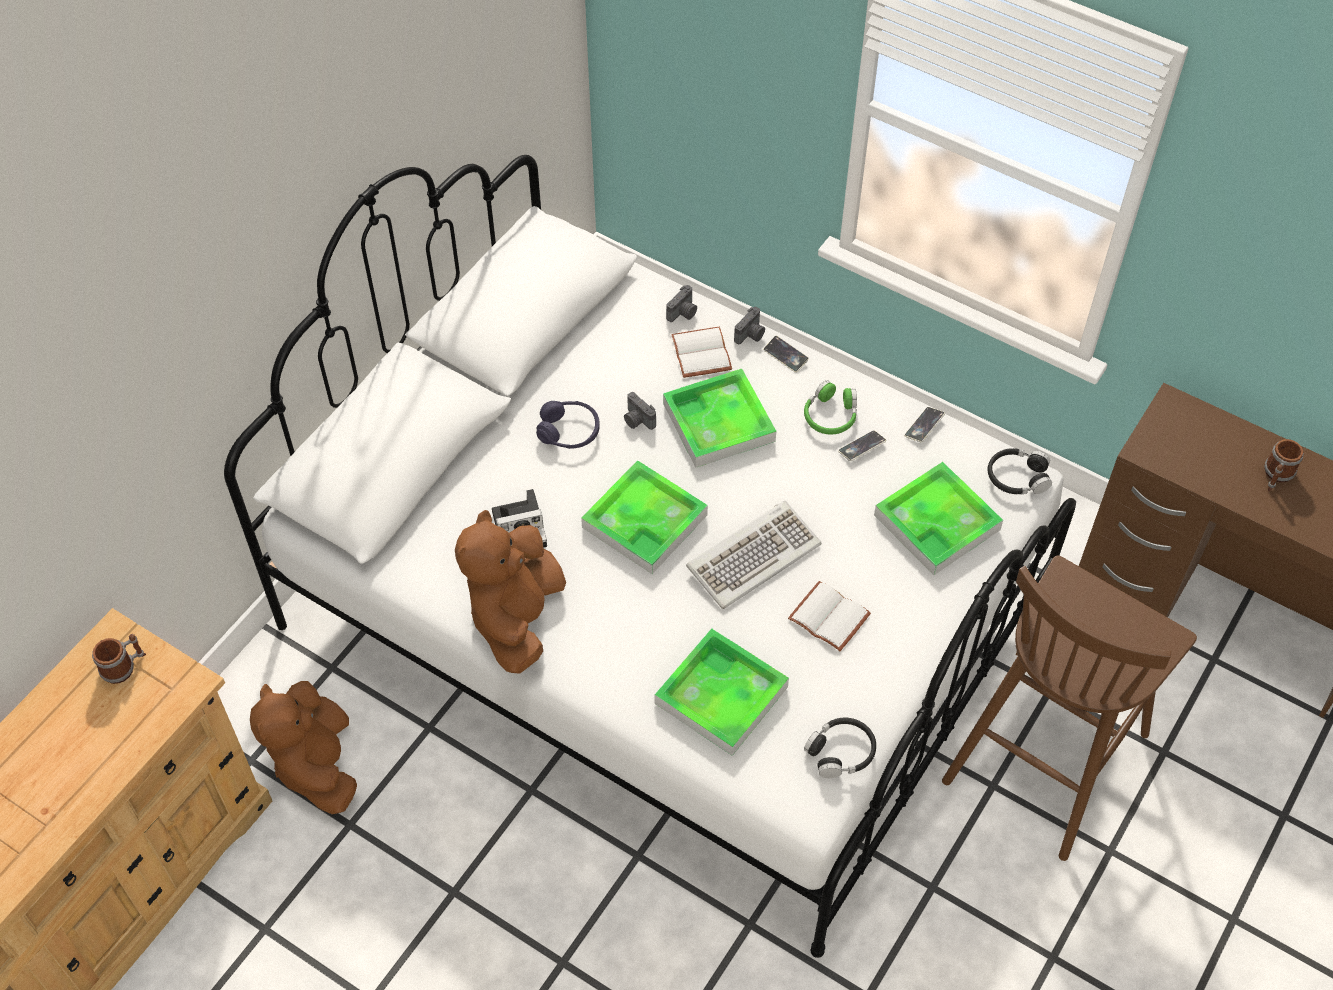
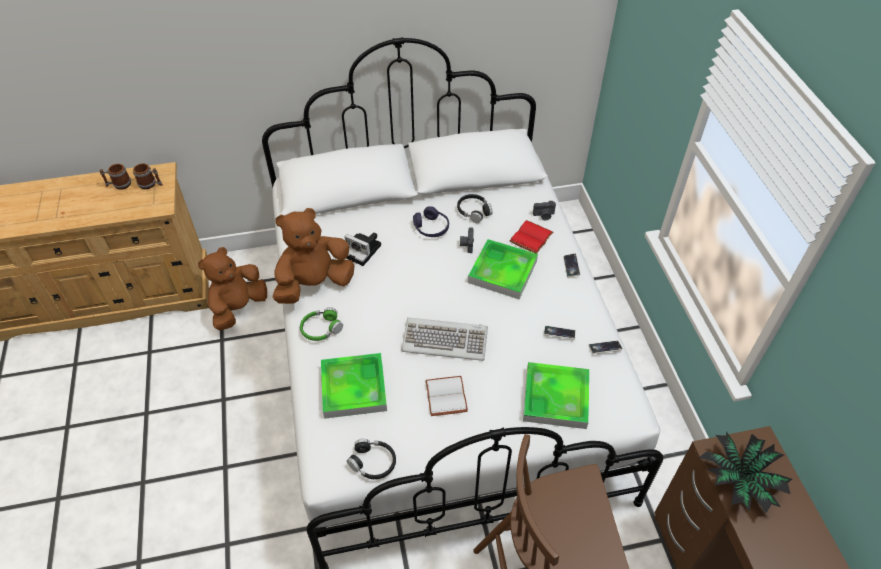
camera: 45 degrees right, 5 degrees down
tray [581,460,708,574] -> none
white book [671,327,732,378] -> red book [510,220,553,254]
camera [734,307,765,344] -> none
green headphones [804,380,857,434] -> green headphones moved to [300,307,343,341]
black headphones [988,448,1052,494] -> black headphones moved to [457,194,492,223]
mug [1264,439,1304,491] -> mug moved to [99,164,131,190]
none -> potted plant [699,432,792,513]

